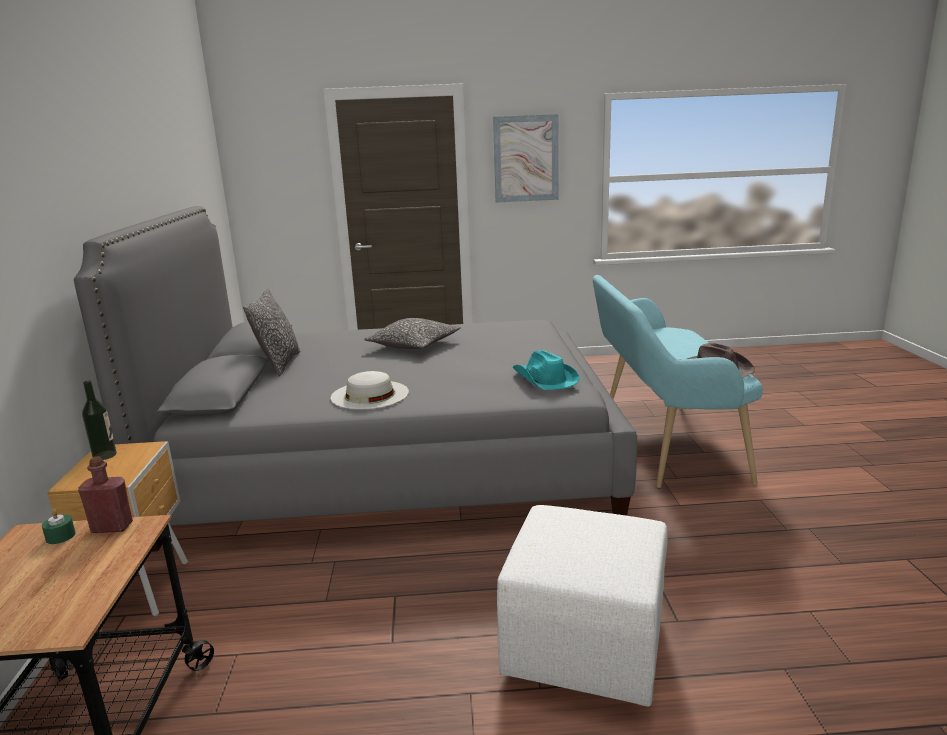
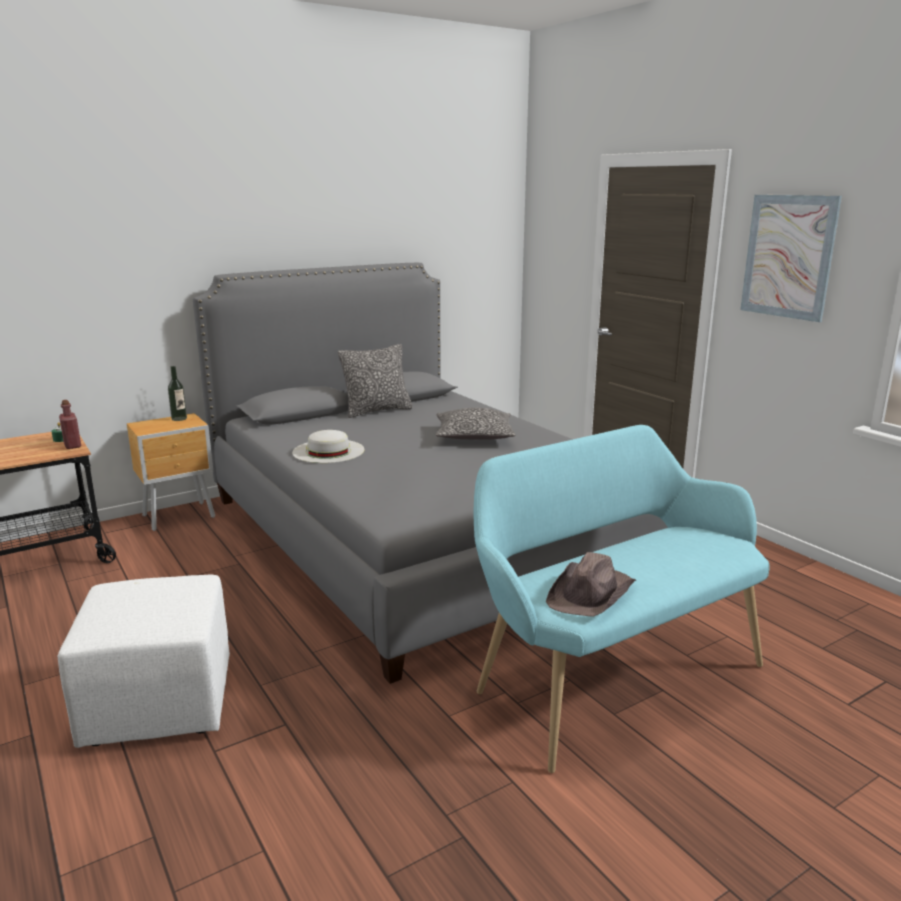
camera: 60 degrees right, 0 degrees up
turquoise hat [512,350,580,390] -> none

